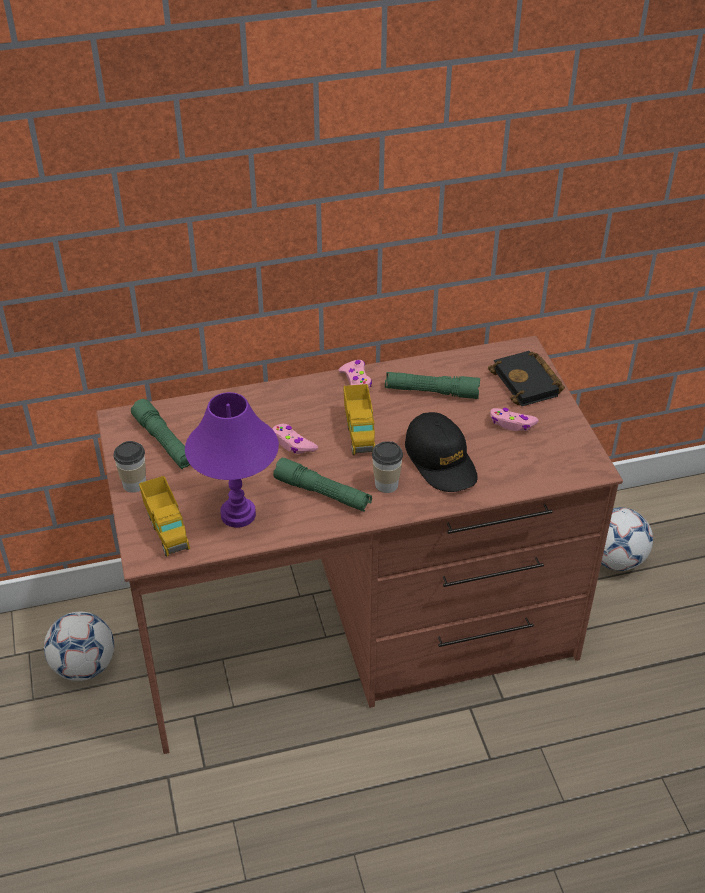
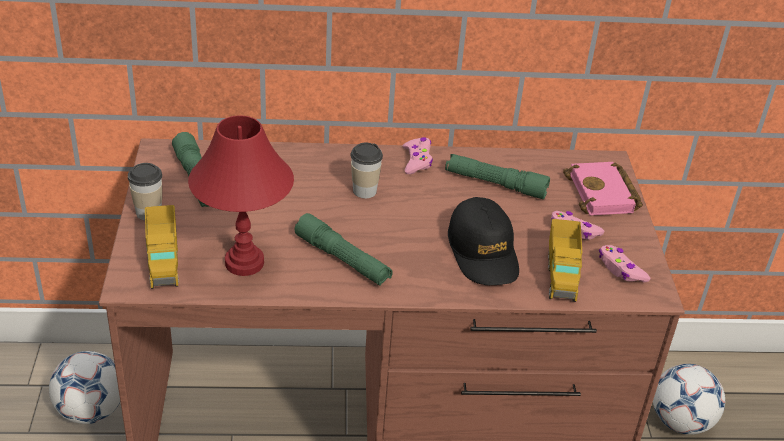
camera: 10 degrees right, 5 degrees down
purple table lamp [185,392,279,528] -> red table lamp [188,116,294,276]
pink game controller [272,424,318,454] -> pink game controller moved to [599,245,651,282]
toy truck [343,384,375,455] -> toy truck moved to [548,219,582,302]
cup [372,441,403,493] -> cup moved to [350,143,383,198]
black book [488,351,565,406] -> pink book [563,162,643,216]

